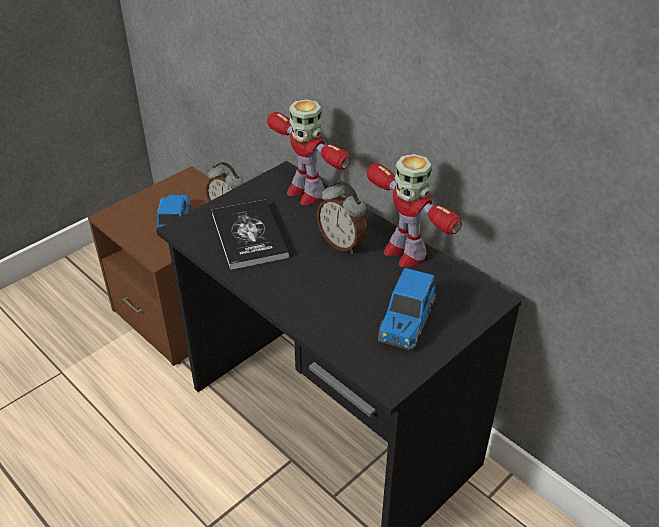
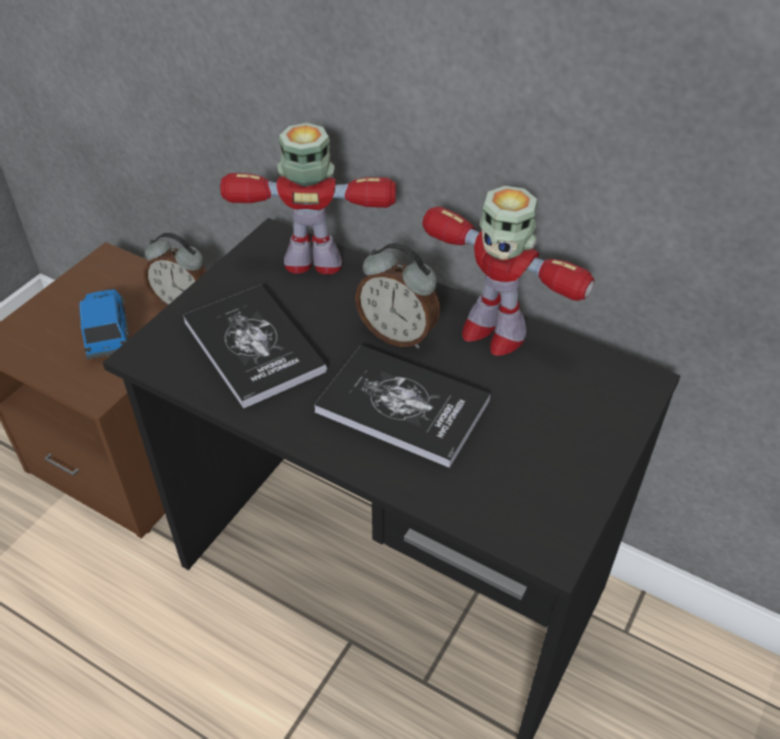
camera: 15 degrees left, 5 degrees up
toy robot [267,99,351,205] -> toy robot turned 150 degrees clockwise [220,123,396,275]
toy car [378,268,436,350] -> none
none -> book [314,345,490,468]

